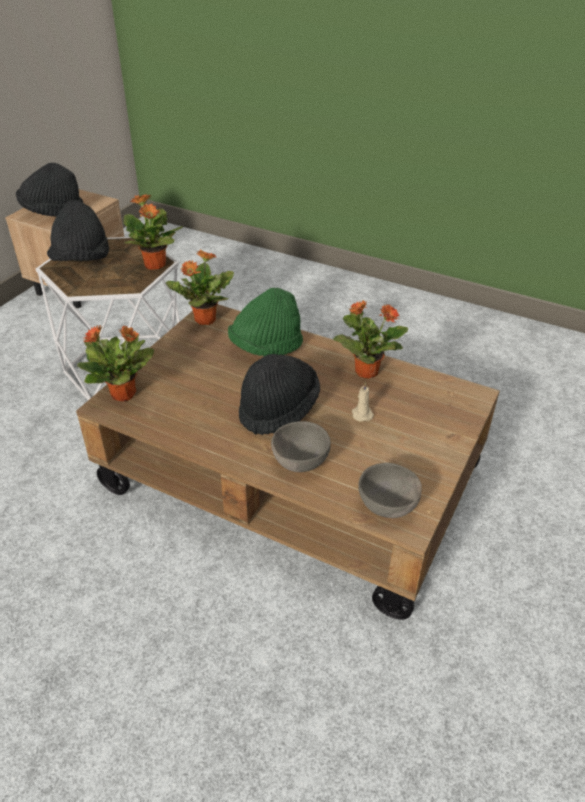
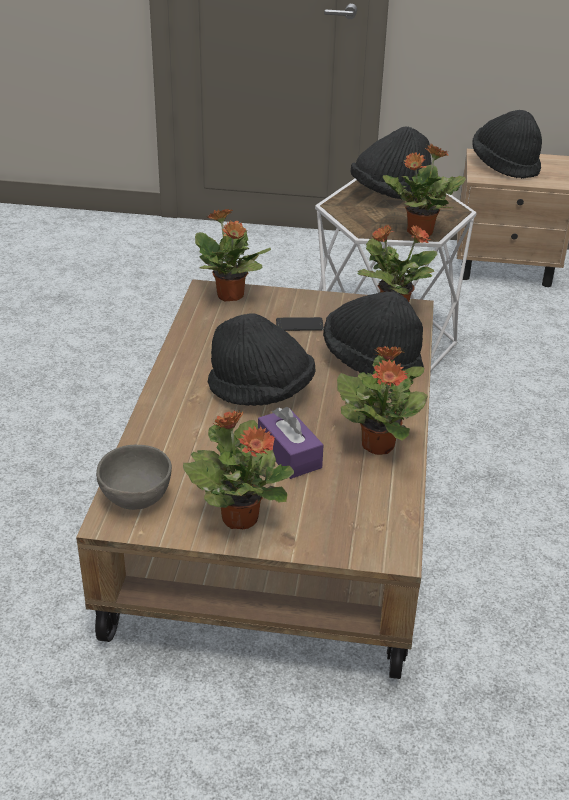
camera: 70 degrees right, 5 degrees down
green hat [228,288,303,356] -> black hat [323,291,424,374]
grey bowl [271,421,331,472] -> none
beige candle [352,382,374,422] -> purple tissue box [258,407,324,479]
none -> potted plant [183,410,294,529]
none -> phone [276,317,324,331]

